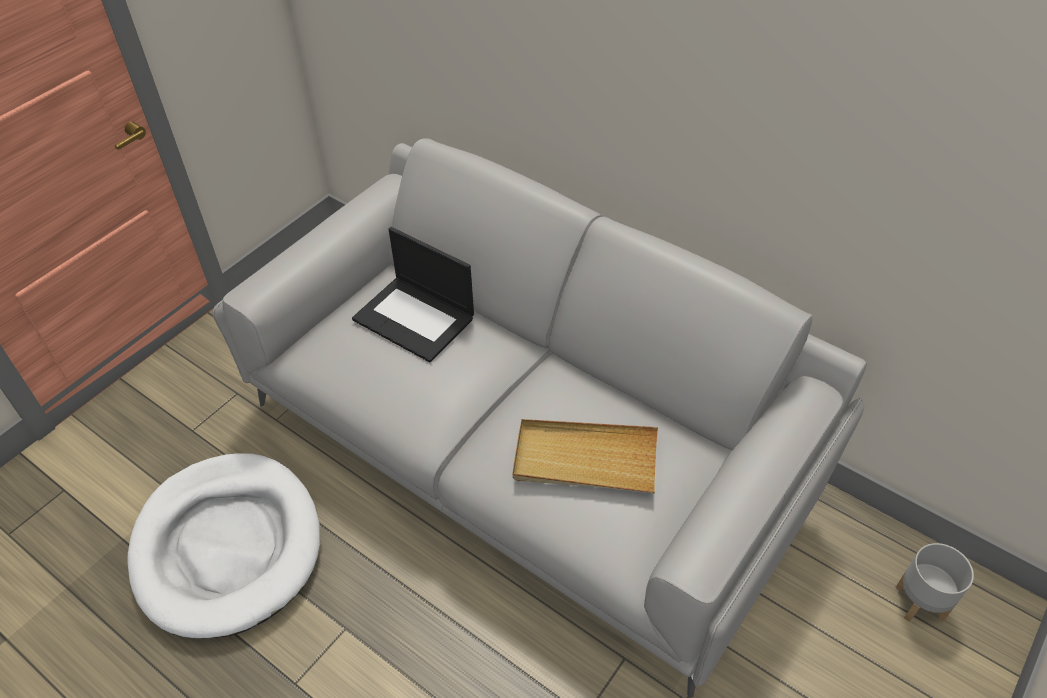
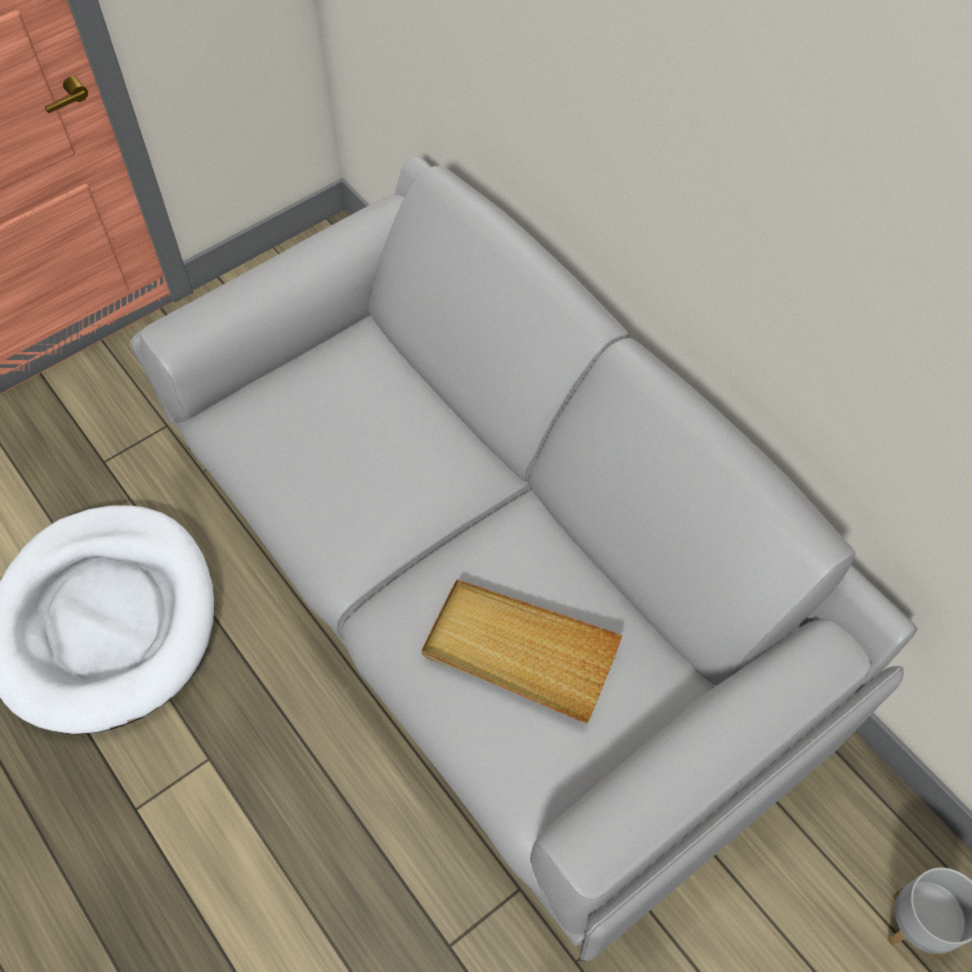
camera: 15 degrees right, 10 degrees up
laptop [352,227,474,362] -> none

